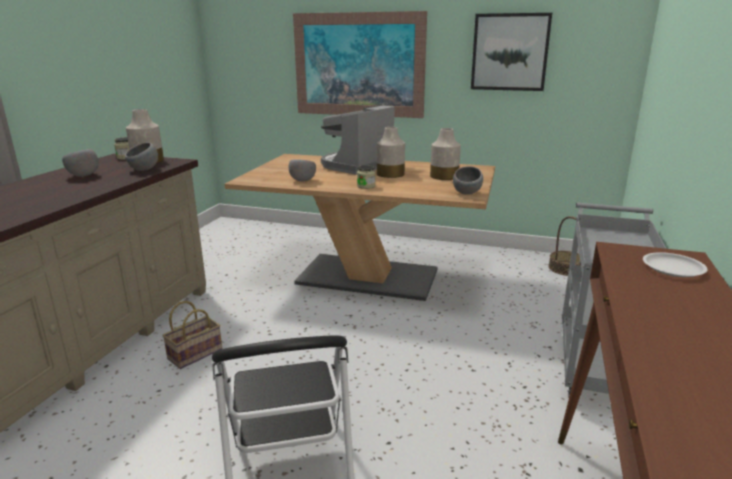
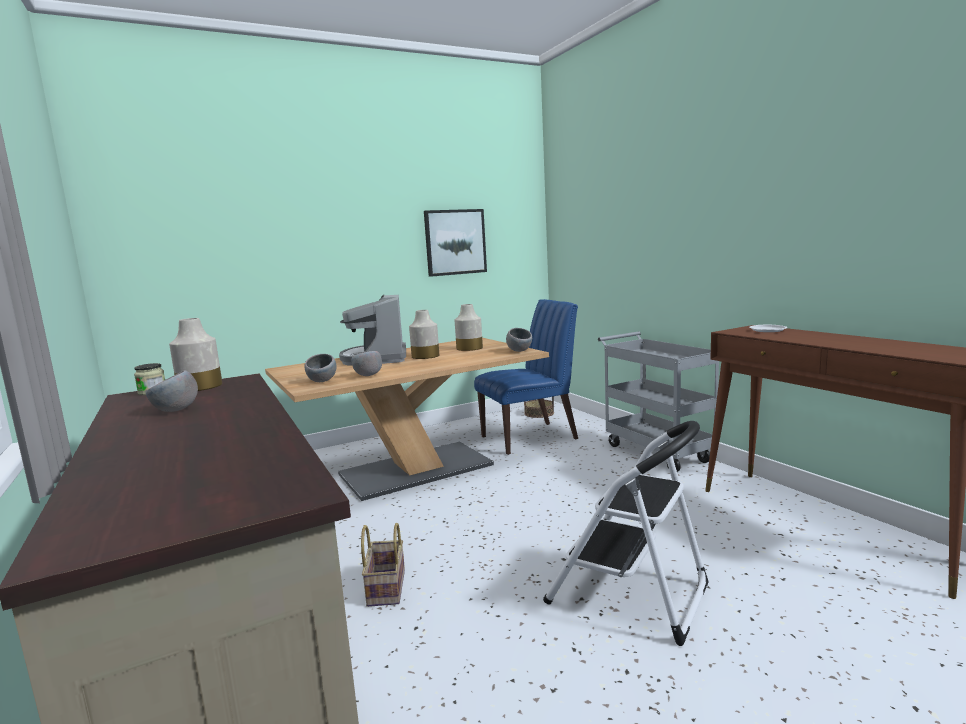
camera: 45 degrees left, 10 degrees down
grey bowl [125,142,158,171] -> grey bowl moved to [304,354,336,382]
picture [293,11,427,118] -> none
jar [357,165,375,189] -> none
none -> blue chair [474,299,578,455]

